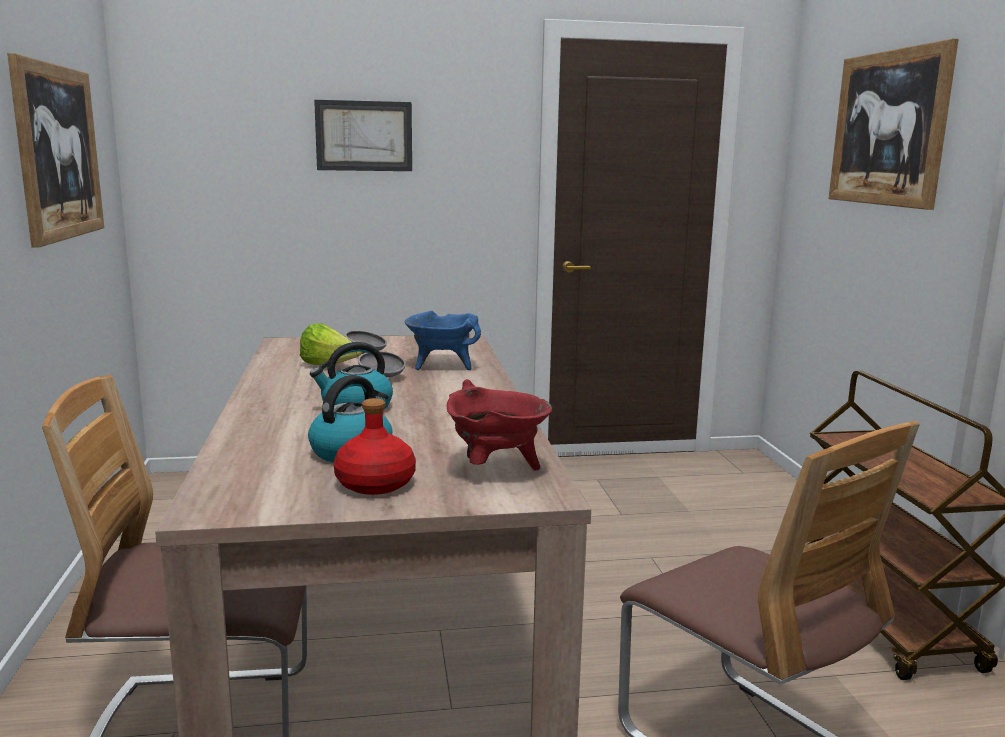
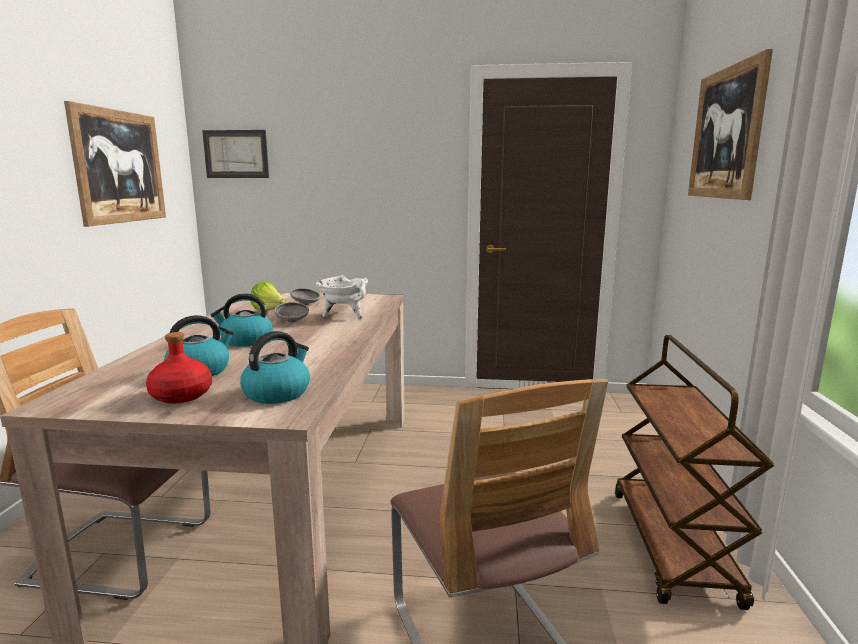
camera: 15 degrees right, 0 degrees up
picture [314,100,412,171] -> picture moved to [202,130,269,178]
blue cooking pot [405,311,481,370] -> white cooking pot [316,275,368,319]
red cooking pot [447,379,552,470] -> kettle [240,331,310,404]

